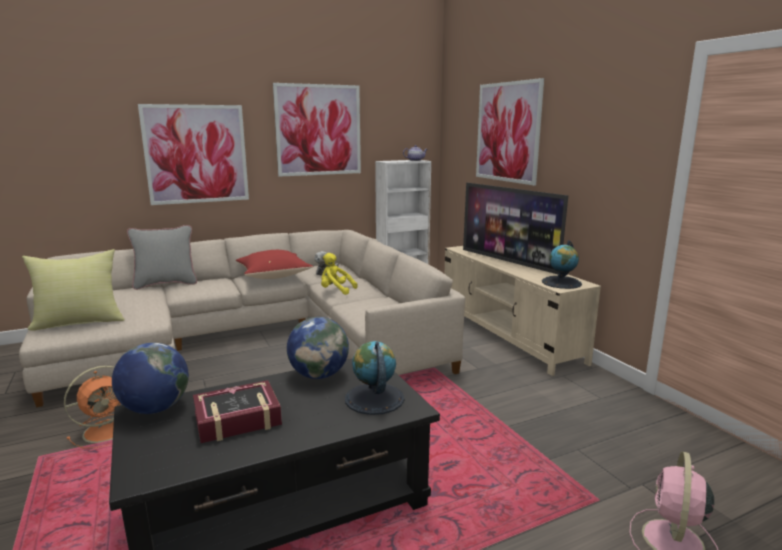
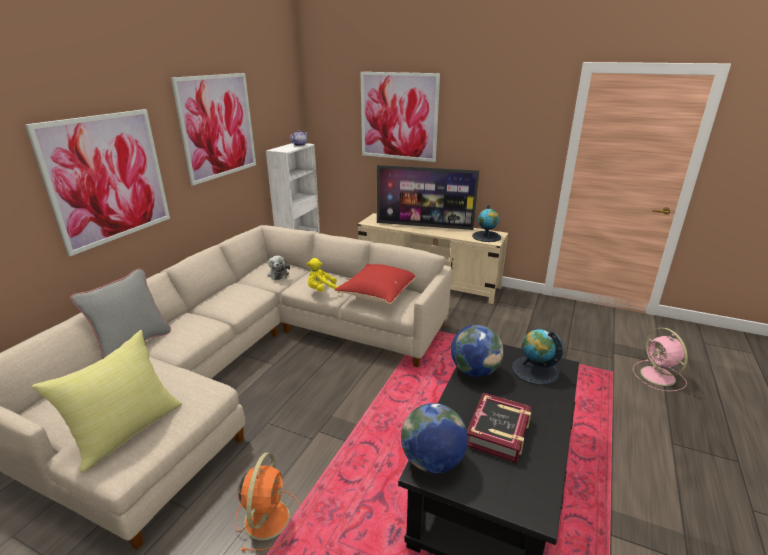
camera: 40 degrees left, 10 degrees up
red pillow [236,250,313,279] -> red pillow moved to [335,264,416,304]

